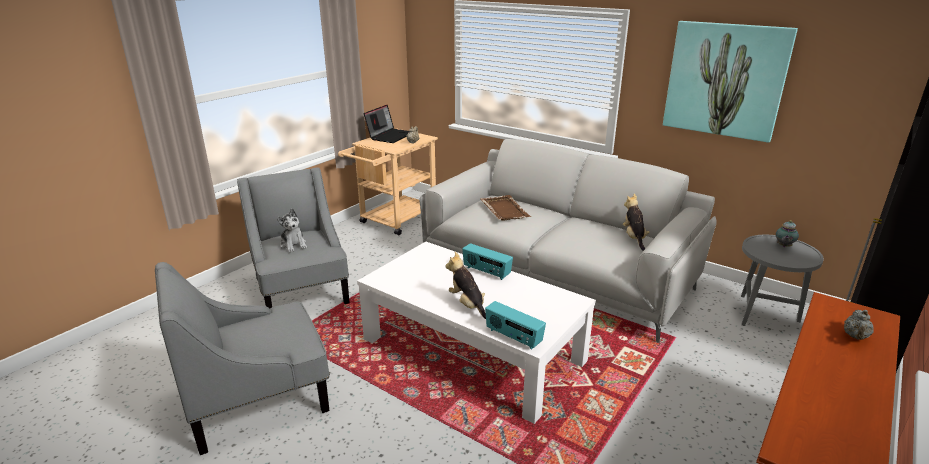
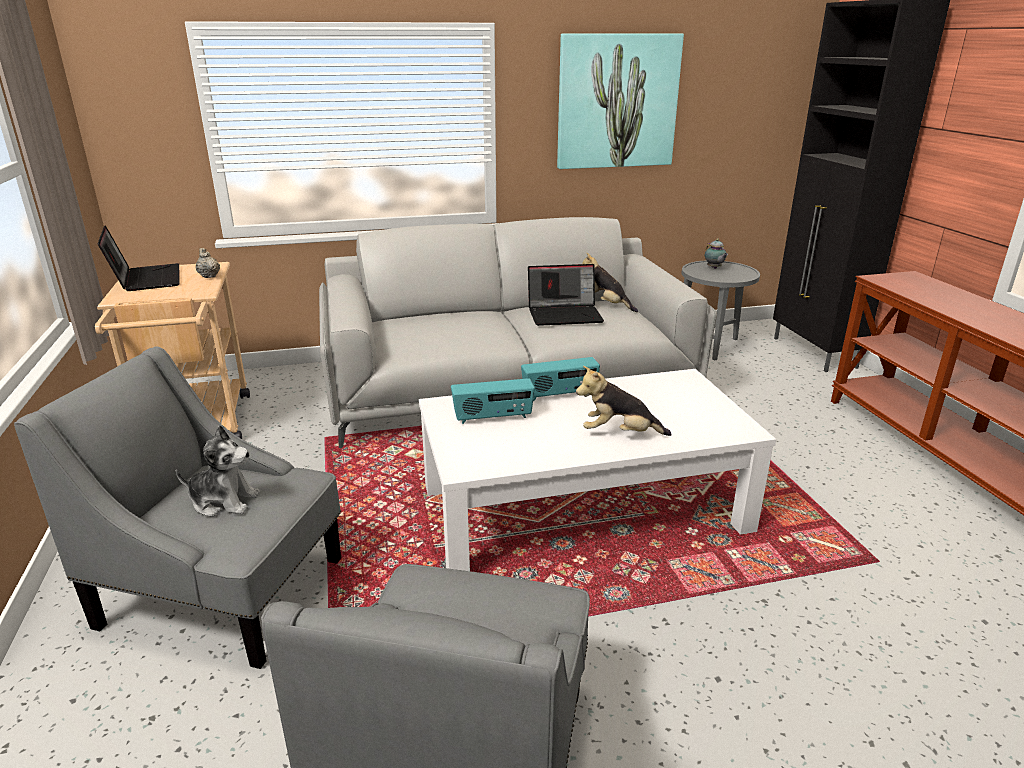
camera: 50 degrees left, 0 degrees up
brown tray [480,195,531,221] -> none
radio [485,301,546,350] -> radio moved to [451,378,535,424]
grey teapot [844,310,874,340] -> none
none -> laptop [528,264,604,326]

